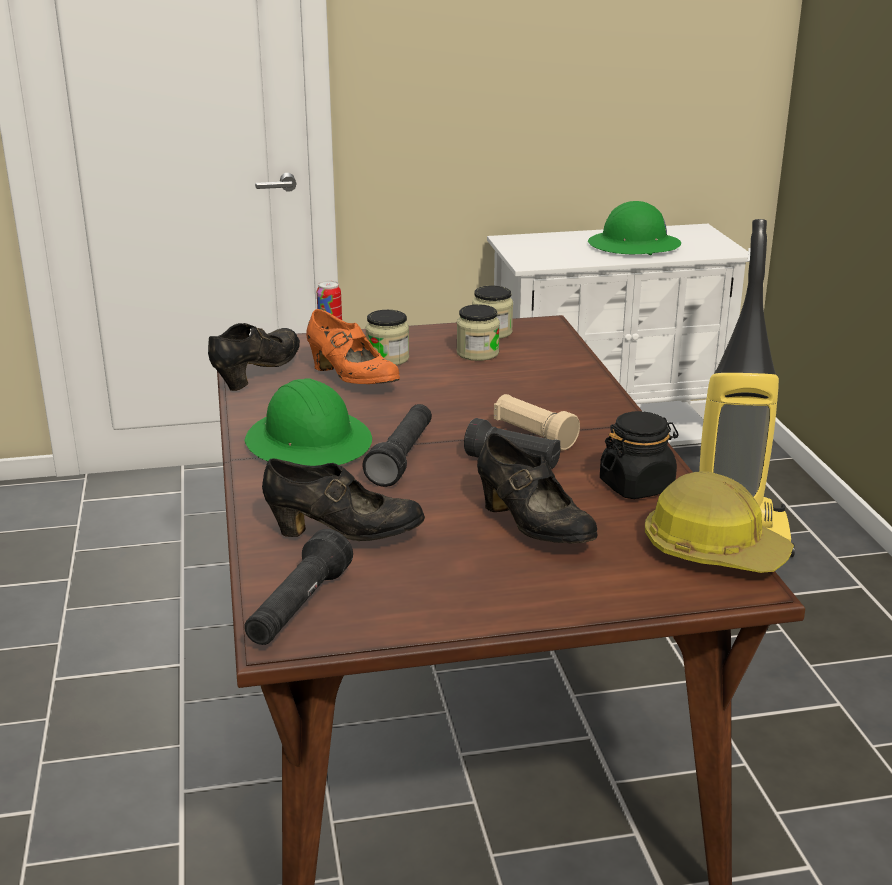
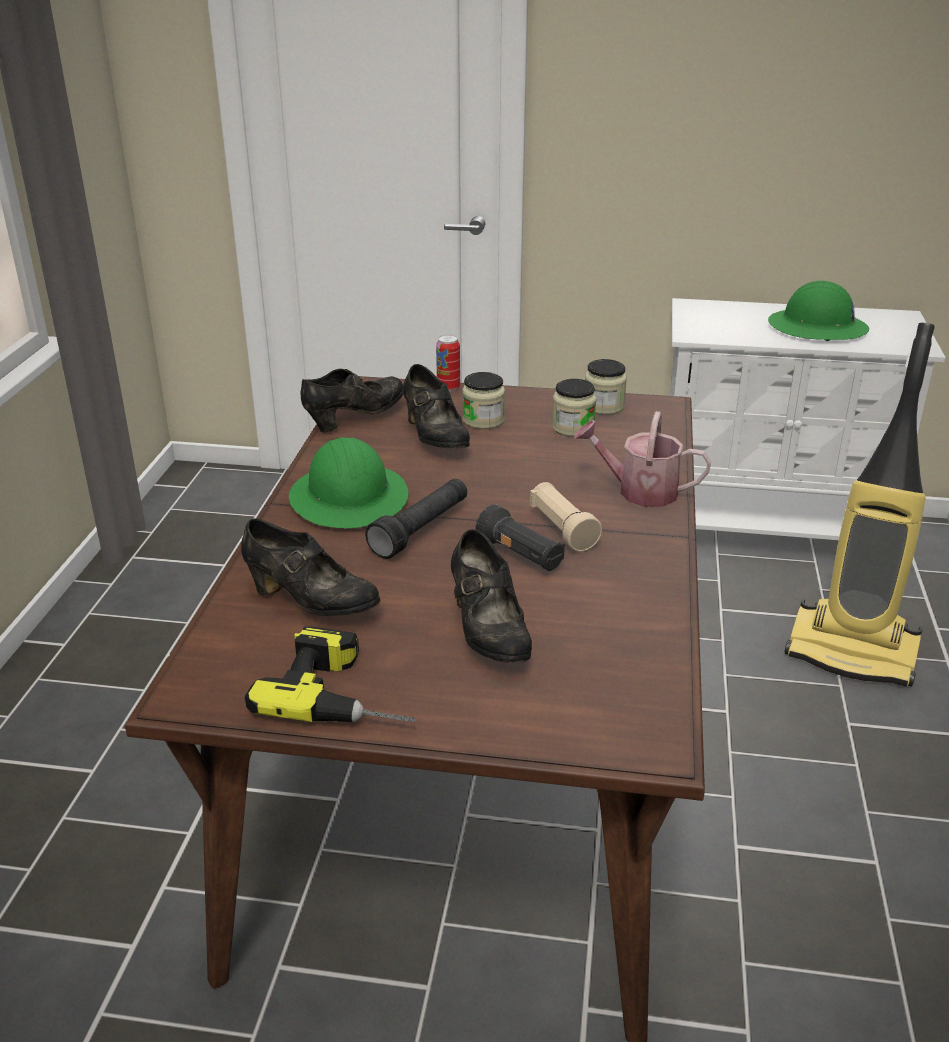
camera: 20 degrees right, 5 degrees up
black flashlight [244,529,353,645] -> none
orange shoe [306,309,400,384] -> black shoe [403,364,470,448]
black jar [600,411,679,499] -> none
hard hat [645,471,794,573] -> none
none -> power drill [245,627,416,722]
none -> watering can [574,411,712,507]

